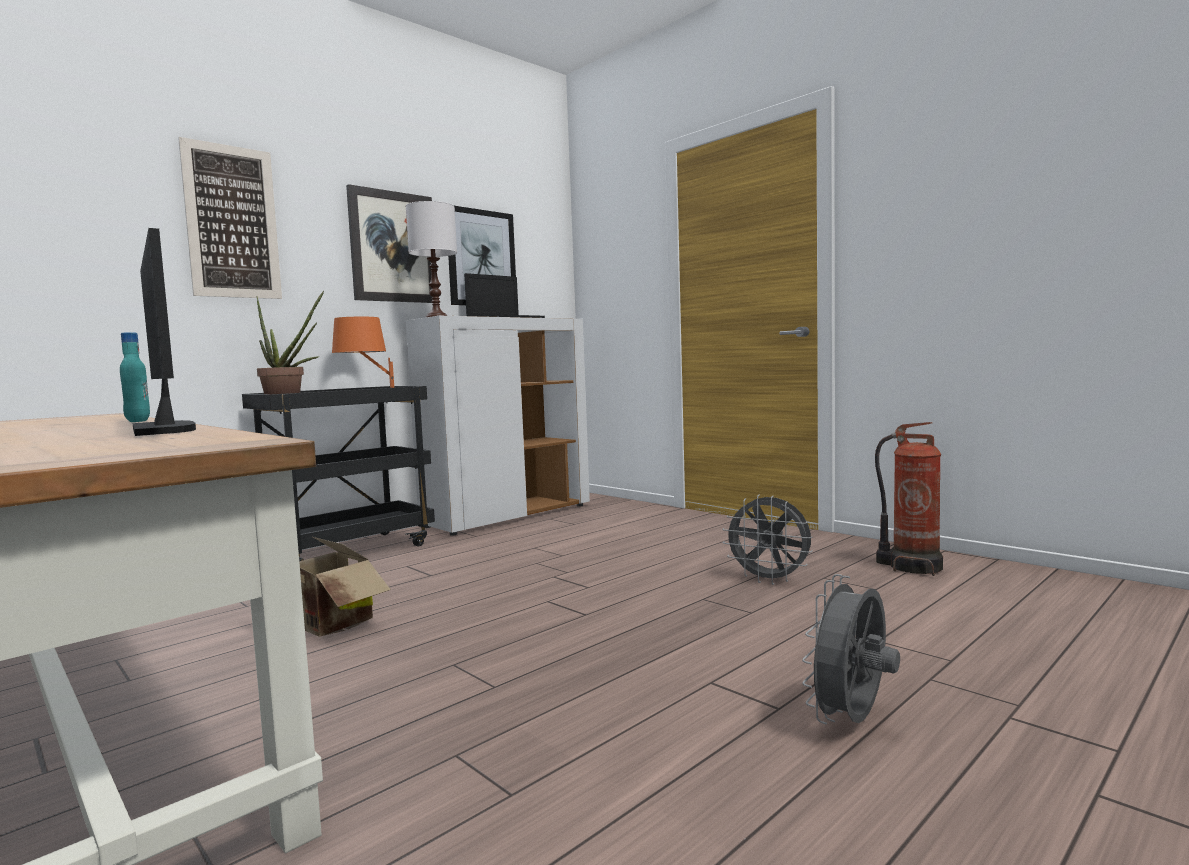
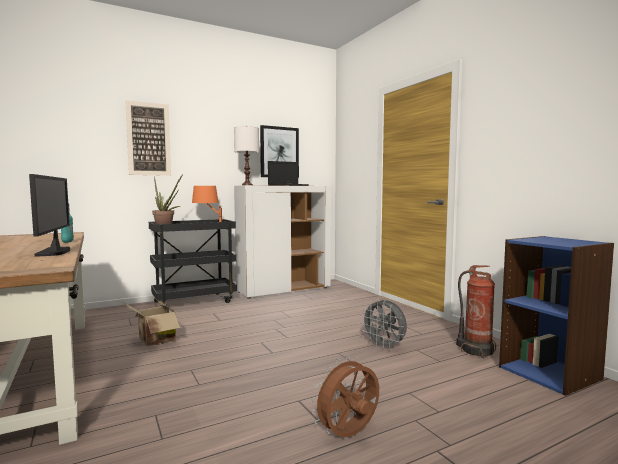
camera: 15 degrees right, 0 degrees up
picture [346,184,432,303] -> none
grey fan [802,574,900,725] -> brown fan [311,355,379,437]
none -> blue bookcase [499,236,614,396]

